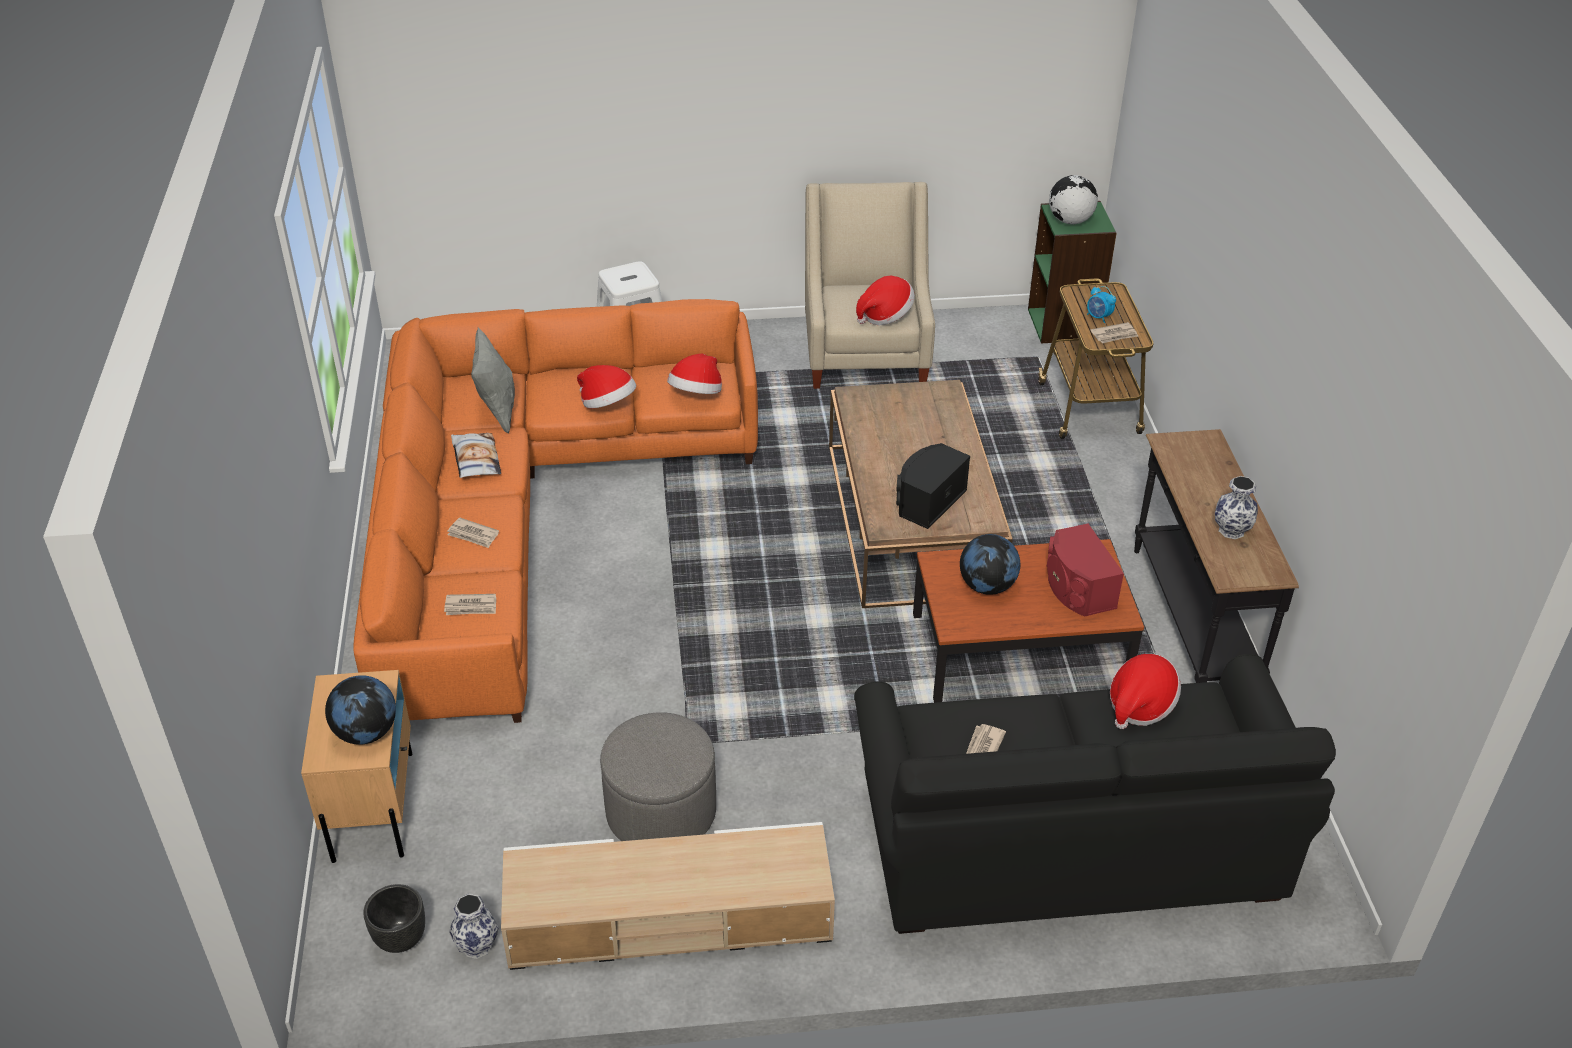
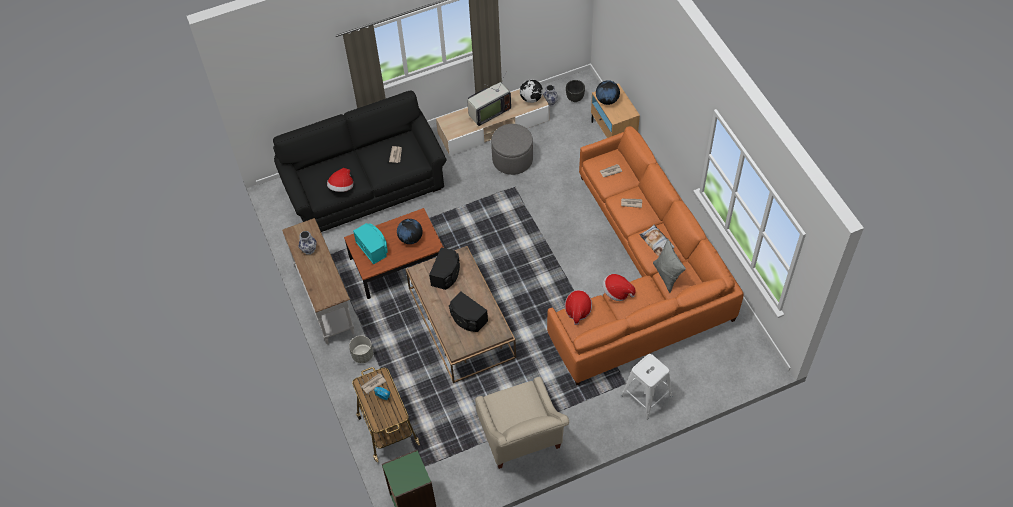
camera: 165 degrees right, 15 degrees up
hat [856,276,915,325] -> none
red speaker [1047,523,1124,617] -> turquoise speaker [353,223,388,265]
globe [1049,175,1098,224] -> globe moved to [520,79,543,103]
black console table [1134,429,1299,683] -> white console table [282,218,354,344]
none -> grey planter [349,336,373,363]
none -> black speaker [449,292,488,332]
none -> television [467,71,511,126]

